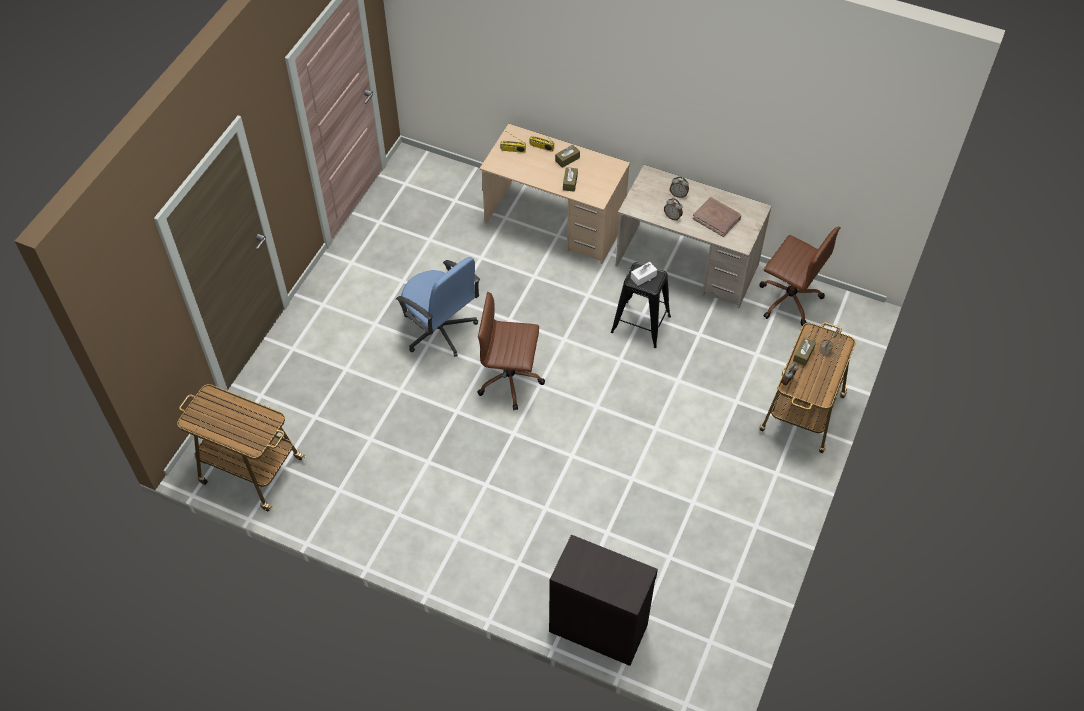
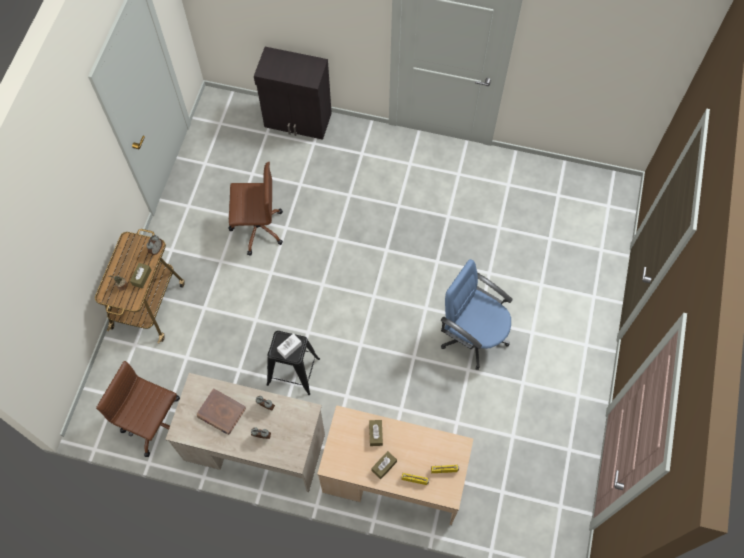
camera: 170 degrees right, 10 degrees up
cart [177,384,306,511] -> none
brown office chair [477,292,545,410] -> brown office chair moved to [229,162,283,256]

